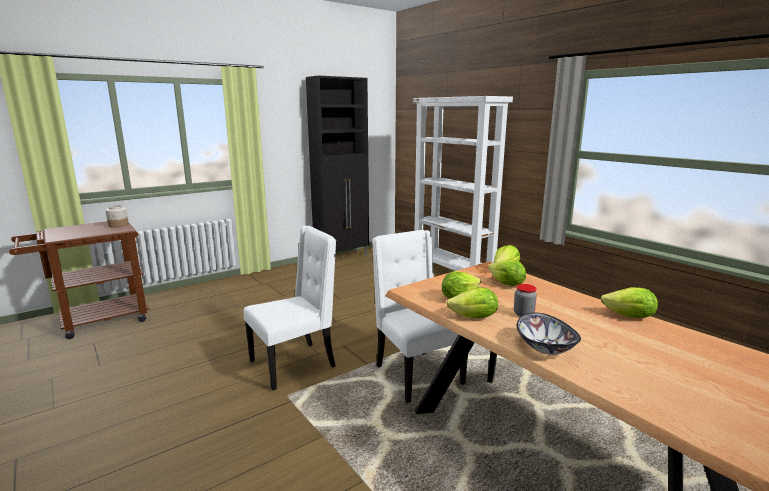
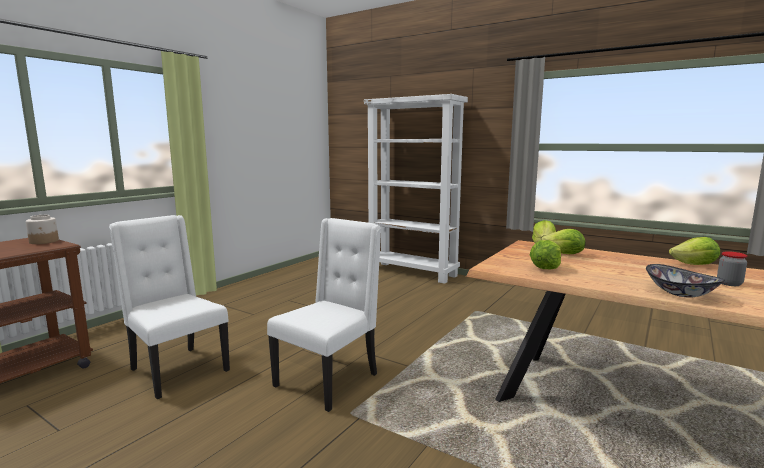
camera: 20 degrees left, 5 degrees down
black cabinet [306,76,369,256] -> none
white chair [372,230,468,403] -> white chair moved to [109,215,230,399]
lettuce [447,287,498,318] -> none
jar [514,284,537,317] -> jar moved to [717,251,747,286]

